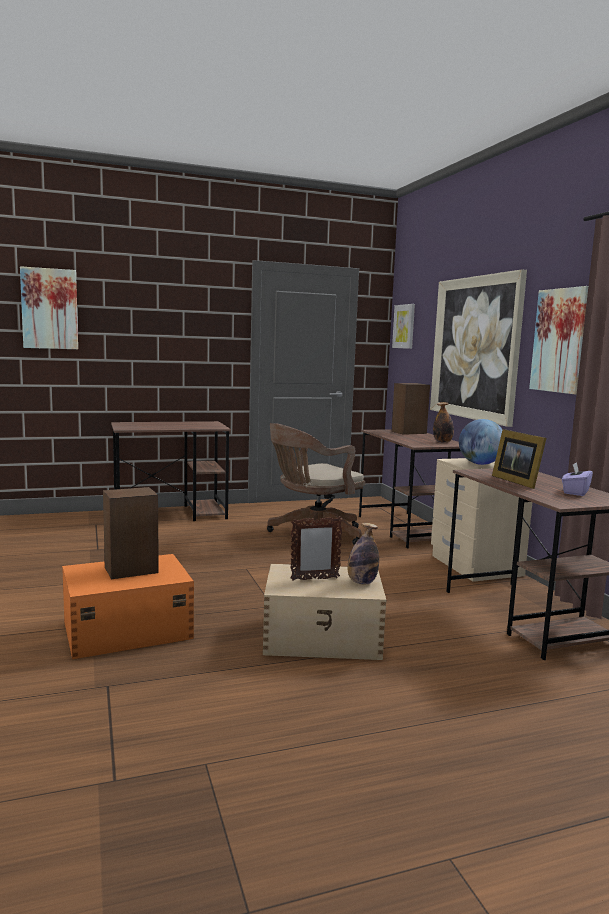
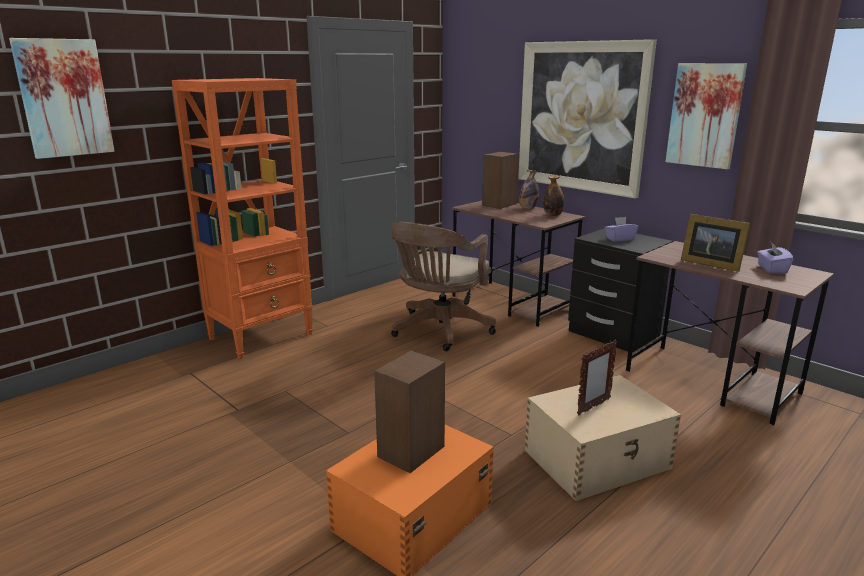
camera: 25 degrees left, 10 degrees up
brown desk [111,421,231,521] -> orange bookcase [172,78,313,359]
bottle [348,523,379,584] -> bottle moved to [519,170,539,209]
picture [392,304,415,349] -> none
beige nightstand [431,458,532,582] -> black nightstand [568,228,673,353]
globe [459,419,502,465] -> purple tissue box [605,217,638,242]

